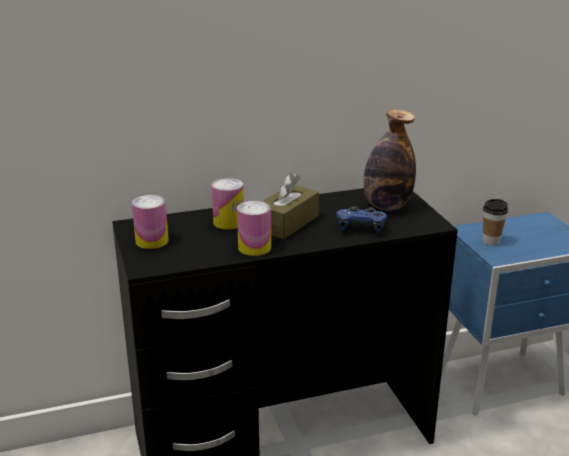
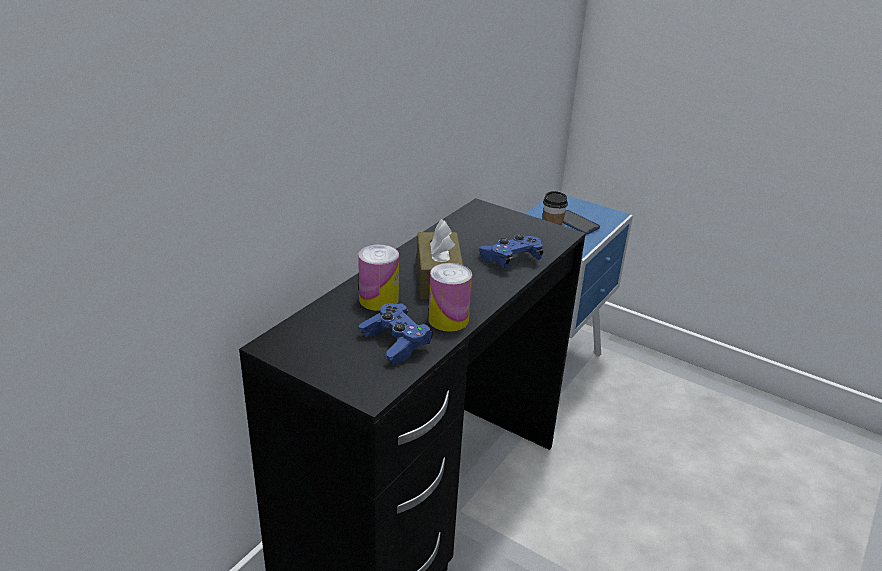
camera: 40 degrees left, 5 degrees up
can [132,195,169,249] -> none
bottle [364,109,416,211] -> none
none -> blue game controller [359,303,433,365]
none -> phone [563,210,600,234]

